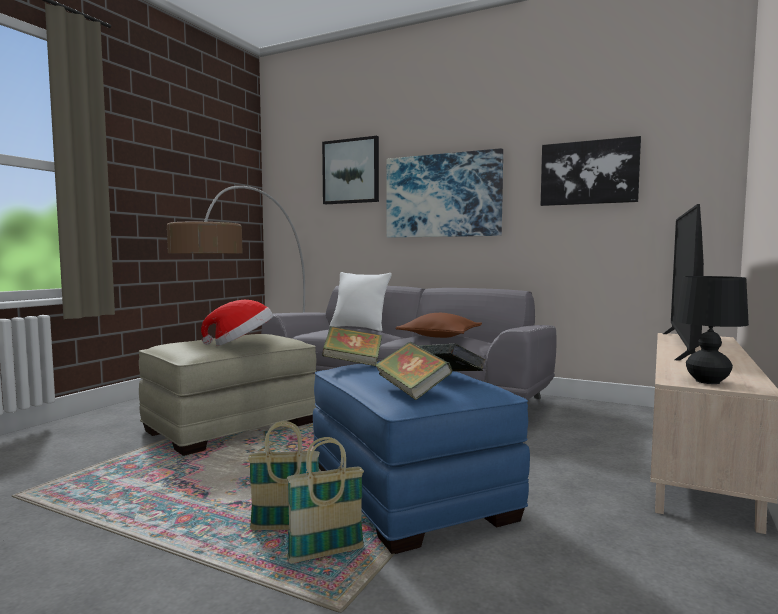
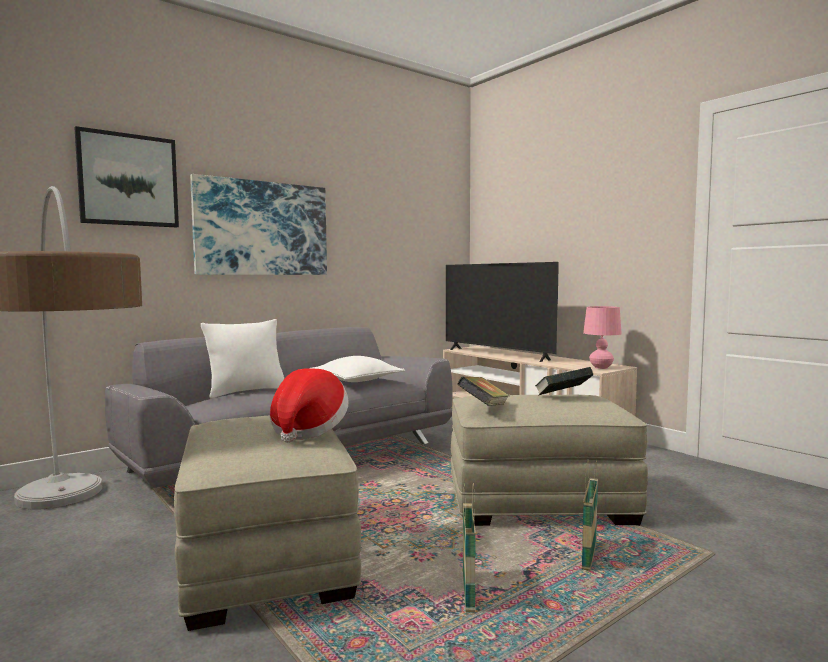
camera: 65 degrees left, 0 degrees up
basket [287,437,364,564] -> basket moved to [463,483,476,612]
blue ottoman [313,361,530,554] -> beige ottoman [451,395,648,526]
book [375,342,453,400] -> none
brown pillow [395,313,482,338] -> white pillow [311,356,405,382]
picture [541,136,641,206] -> none
black table lamp [676,276,749,384] -> pink table lamp [583,306,622,369]

